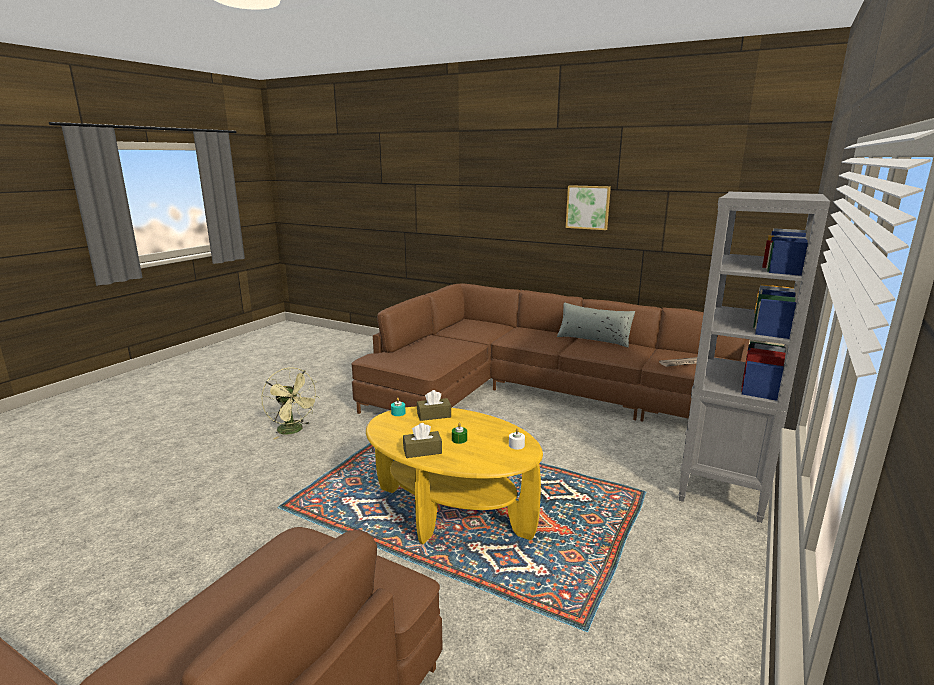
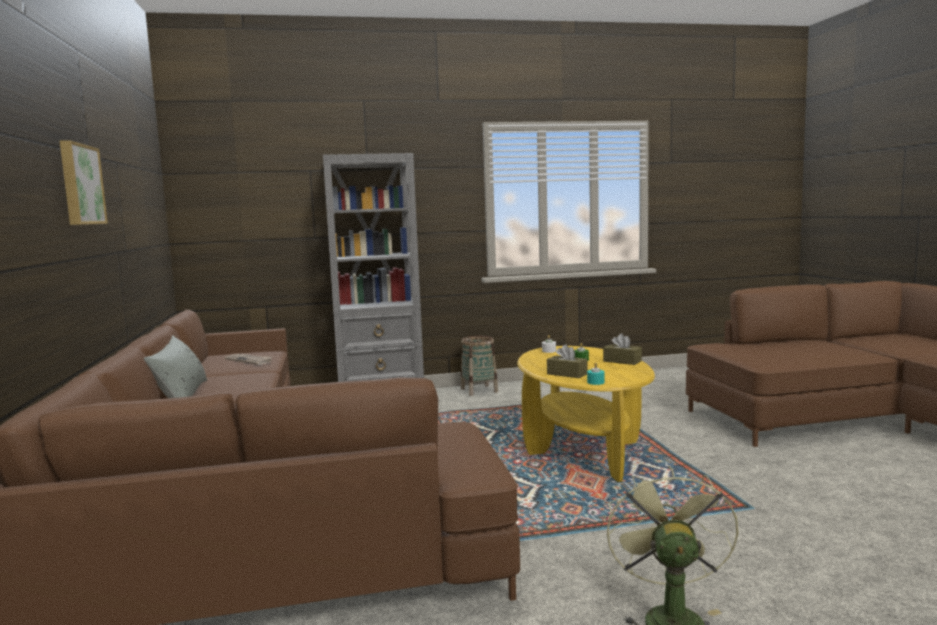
camera: 130 degrees left, 10 degrees down
none -> basket [461,336,498,396]

